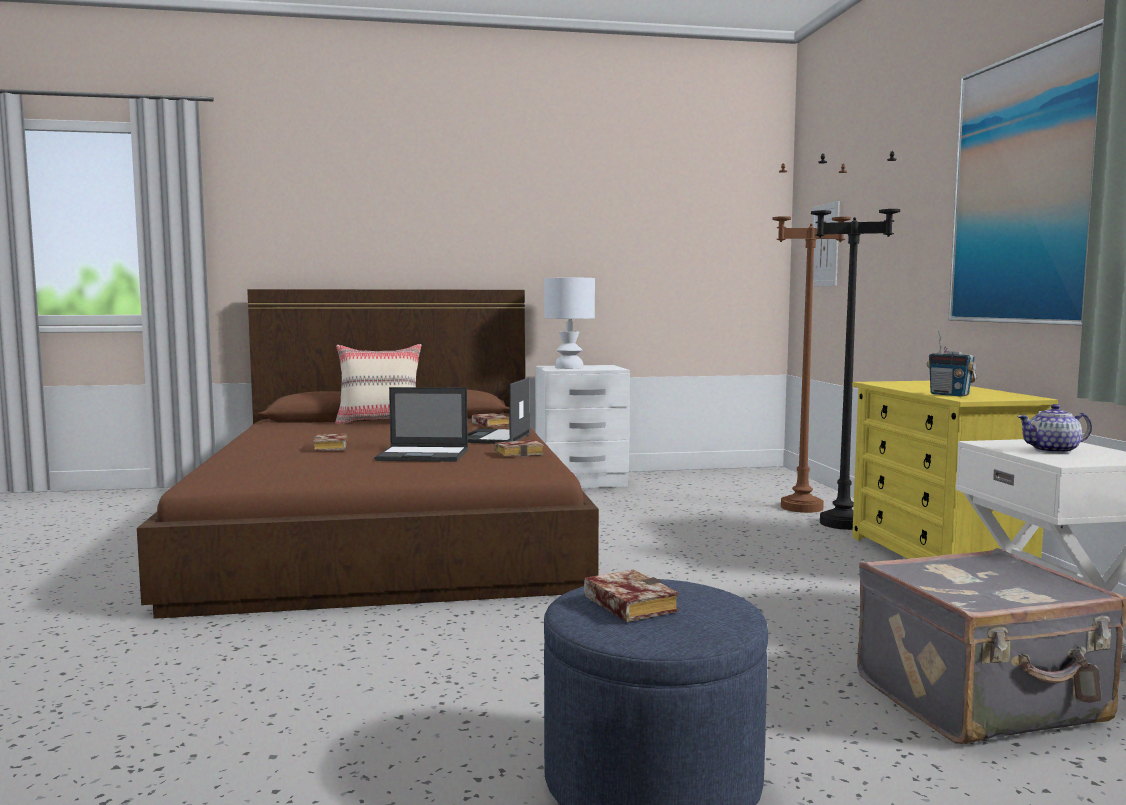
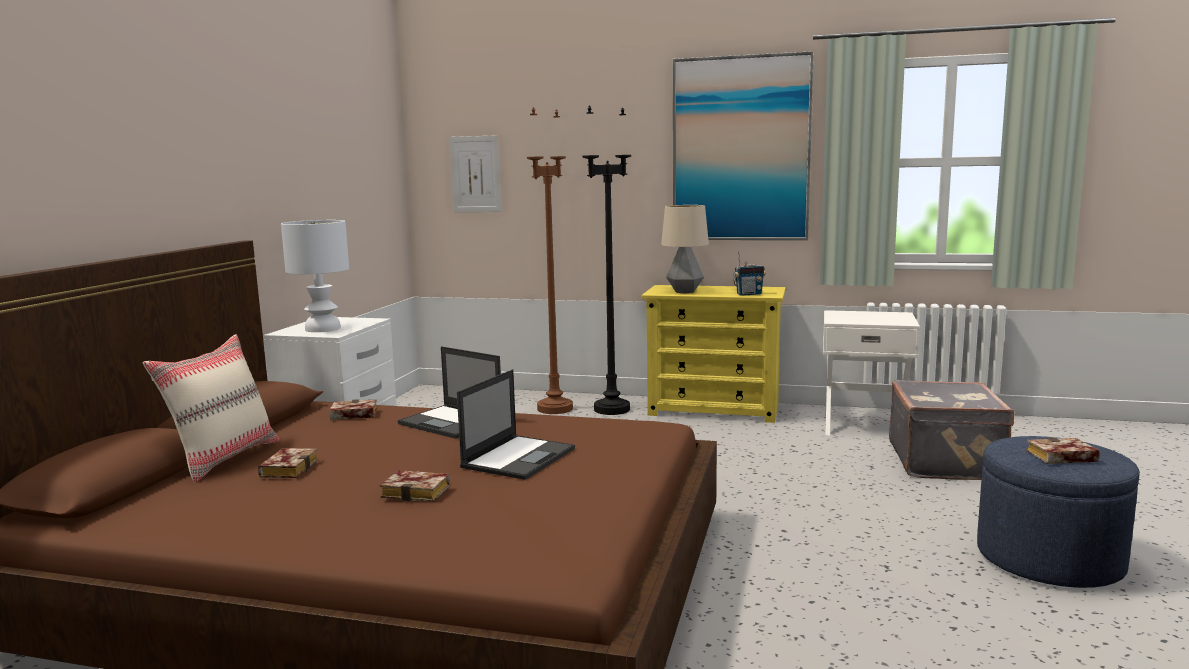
camera: 65 degrees left, 5 degrees up
book [495,440,544,457] -> book moved to [258,448,318,478]
teapot [1017,404,1092,453] -> none
none -> table lamp [661,205,709,294]

